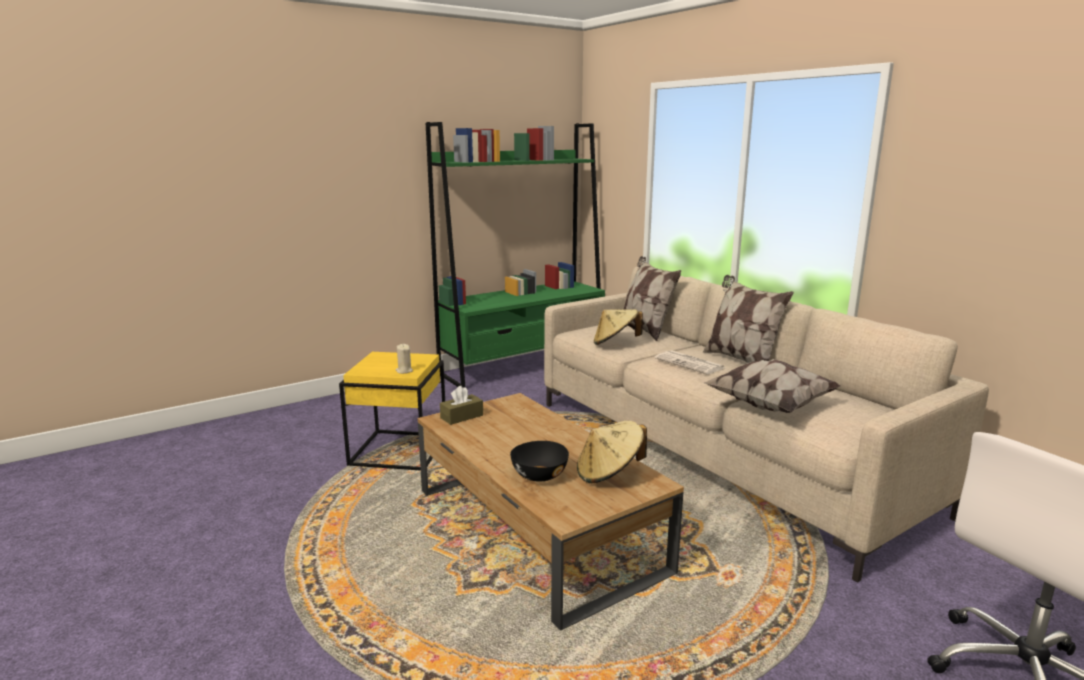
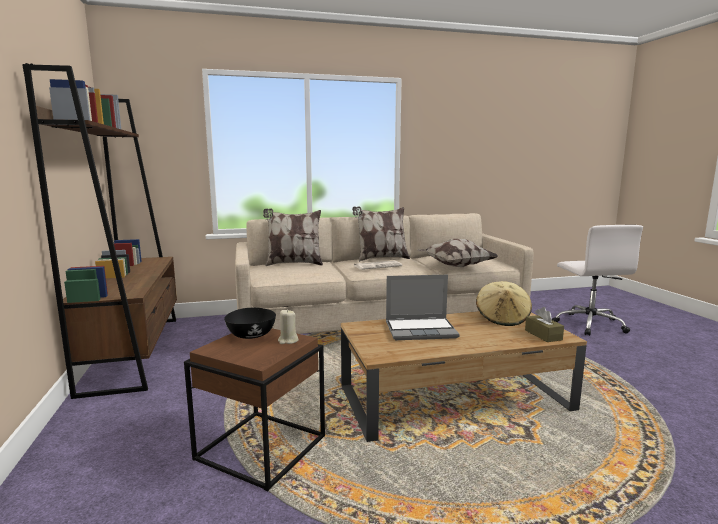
camera: 70 degrees left, 5 degrees down
yellow side table [339,352,445,470] -> brown side table [184,328,325,491]
green bookcase [426,122,605,388] -> brown bookcase [22,63,177,399]
brown tissue box [440,386,483,425] -> brown tissue box moved to [525,307,564,342]
black bowl [510,441,569,482] -> black bowl moved to [224,308,276,339]
beige hat [594,309,643,345] -> none
none -> laptop [386,275,460,340]

